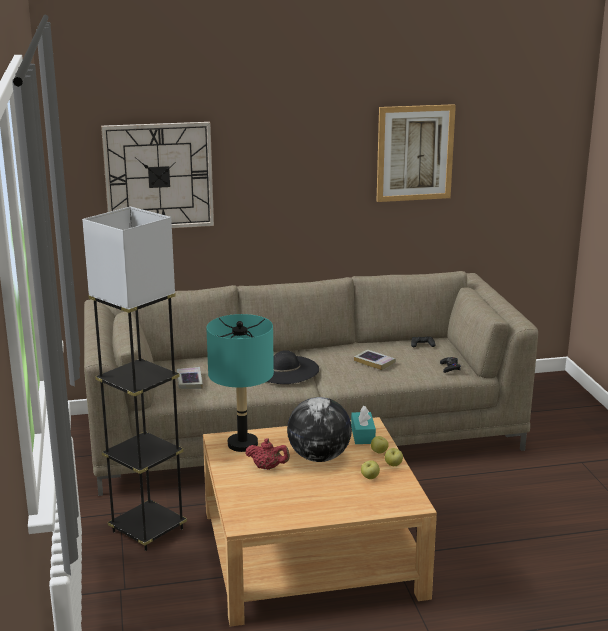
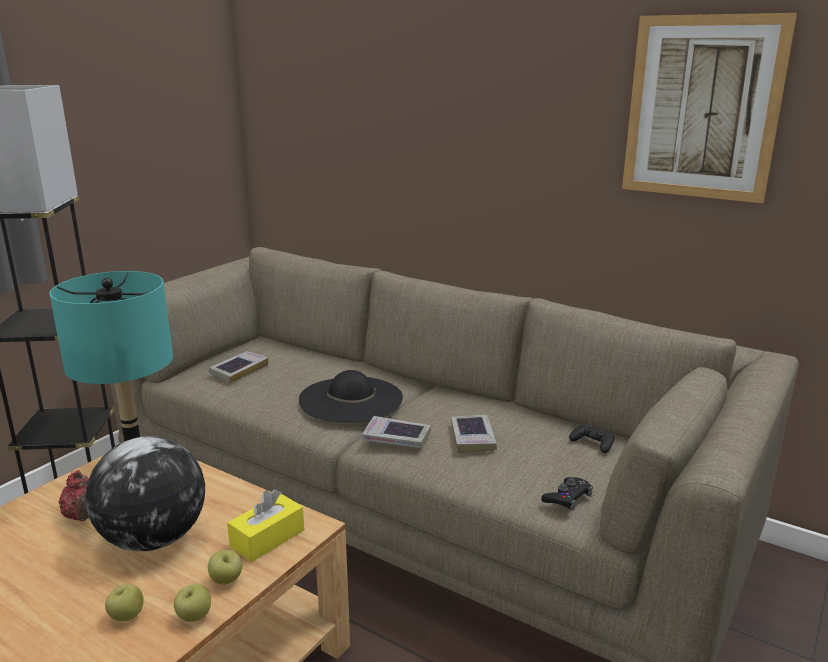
camera: 45 degrees right, 0 degrees up
wall clock [101,122,214,228] -> none
turquoise tissue box [351,406,376,444] -> yellow tissue box [227,489,304,562]
none -> book [362,416,431,448]

